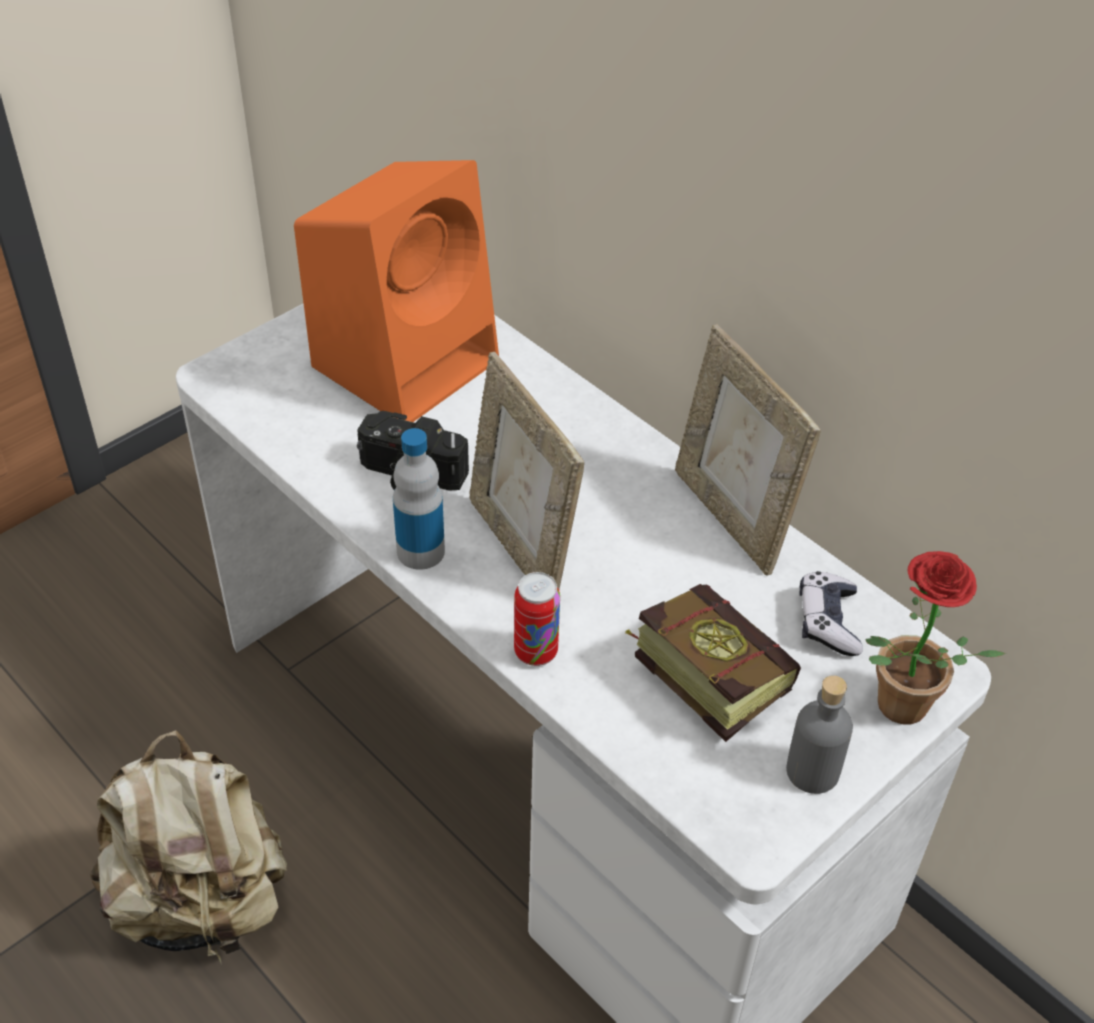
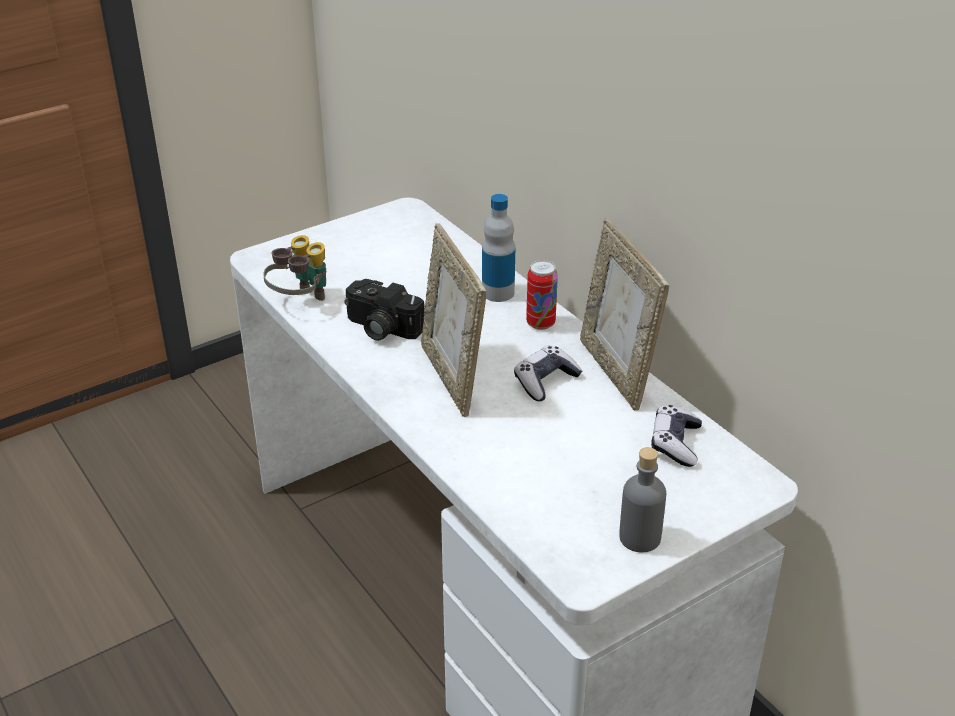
camera: 10 degrees right, 10 degrees down
beige backpack [89,730,287,963] -> none
orange speaker [294,160,499,422] -> none
bottle [393,428,445,570] -> bottle moved to [482,194,515,302]
can [514,572,560,666] -> can moved to [526,260,558,330]
book [625,584,801,742] -> none
potted plant [865,551,1006,724] -> none
none -> binoculars [263,235,326,301]
none -> game controller [514,346,582,401]

